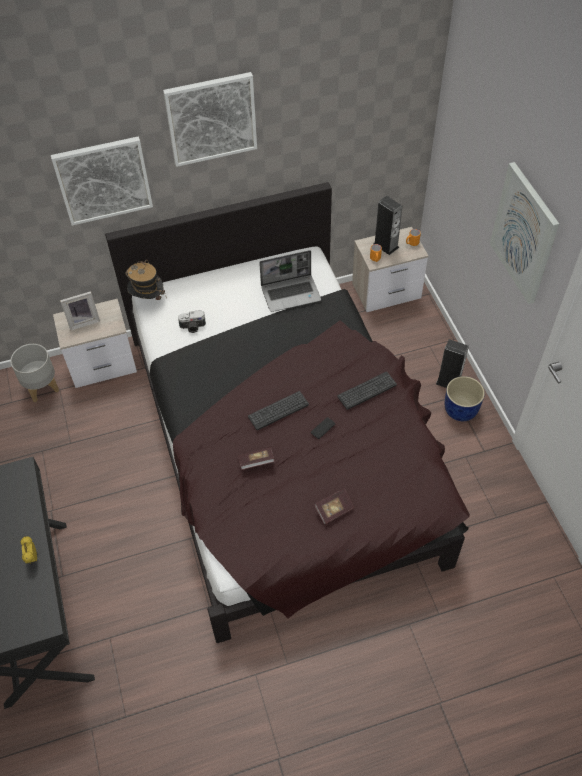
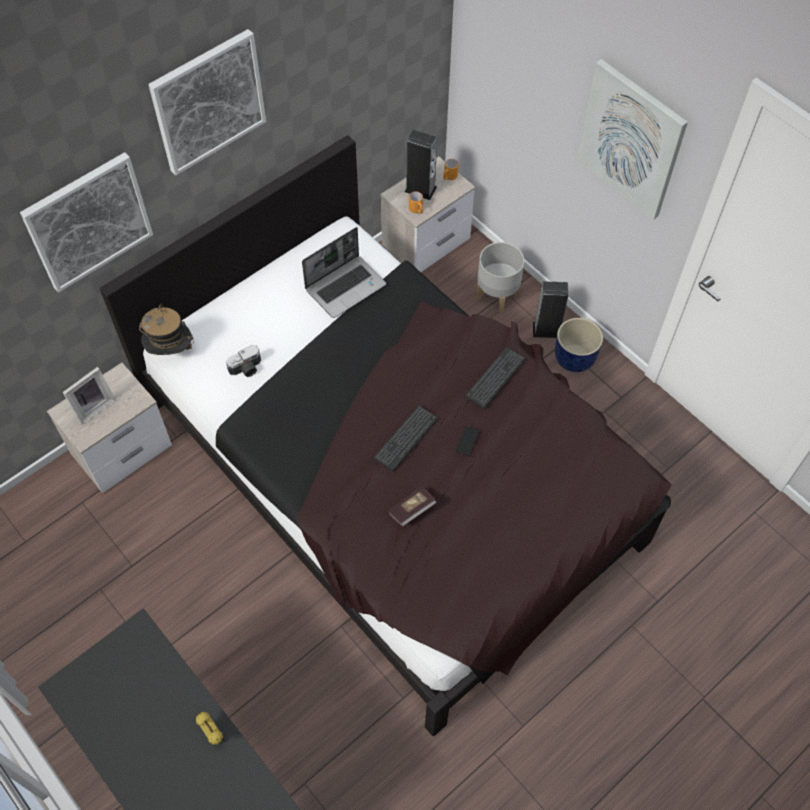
camera: 25 degrees left, 5 degrees up
grey planter [10,344,59,402] -> grey planter moved to [476,242,524,314]
book [314,488,354,525] -> none

